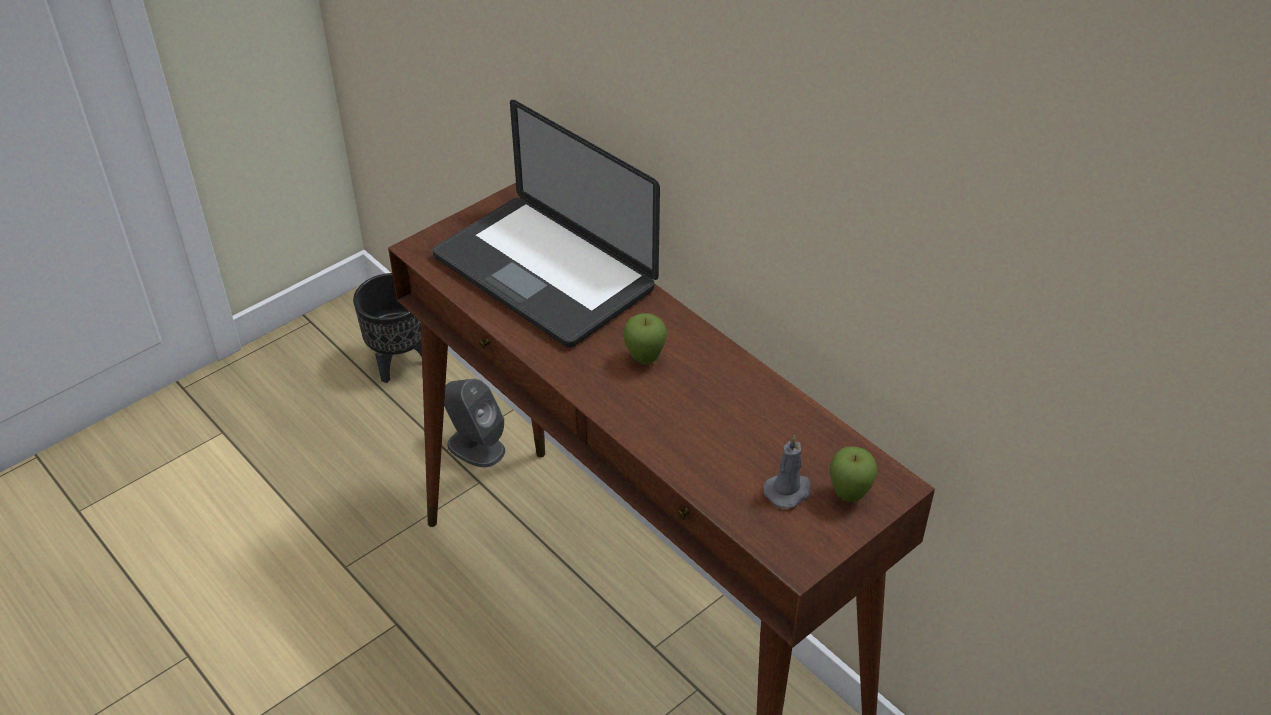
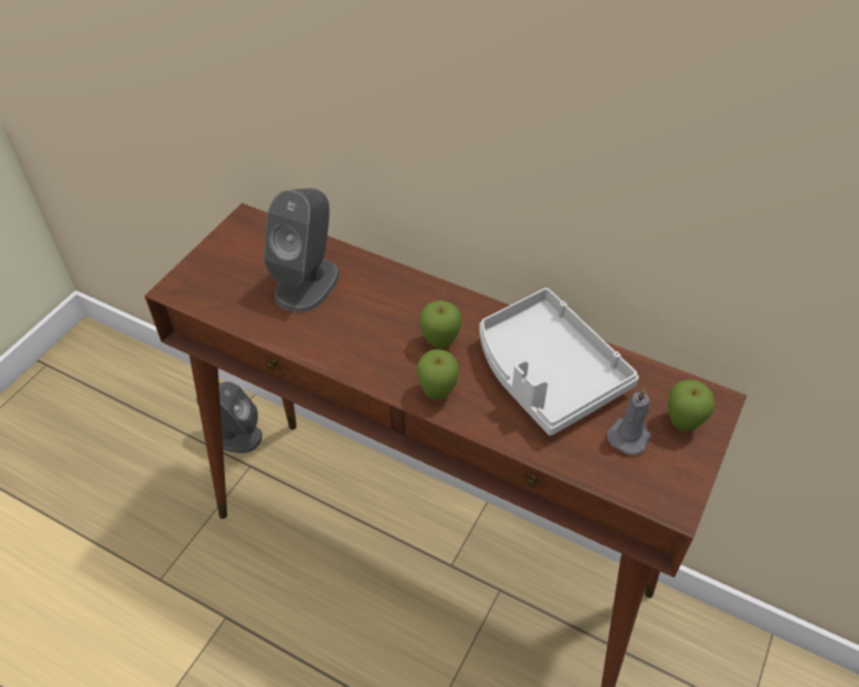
camera: 20 degrees left, 5 degrees up
black planter [353,273,422,383] -> none
laptop [433,100,660,348] -> grey speaker [264,188,340,312]
none -> apple [416,349,460,400]
none -> grey tray [479,288,639,436]

